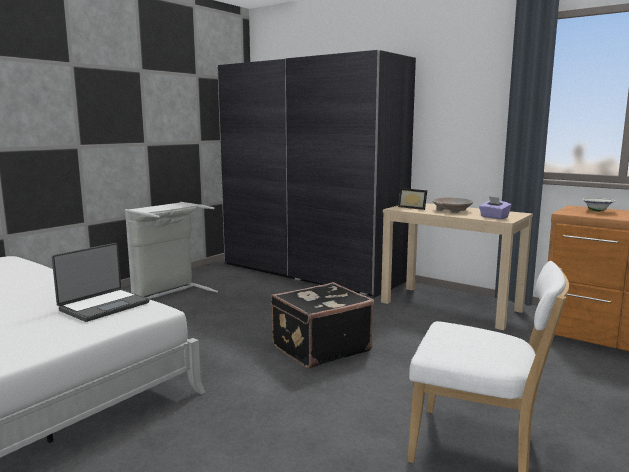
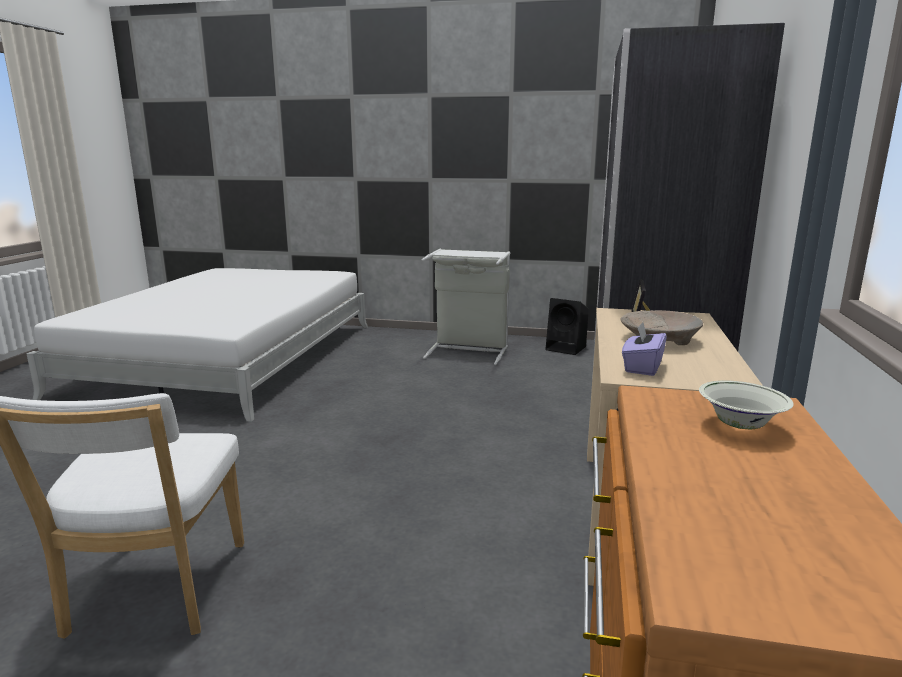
camera: 65 degrees right, 5 degrees up
laptop [52,243,150,322] -> none
black suitcase [271,282,374,369] -> none
none -> black speaker [545,298,589,355]

